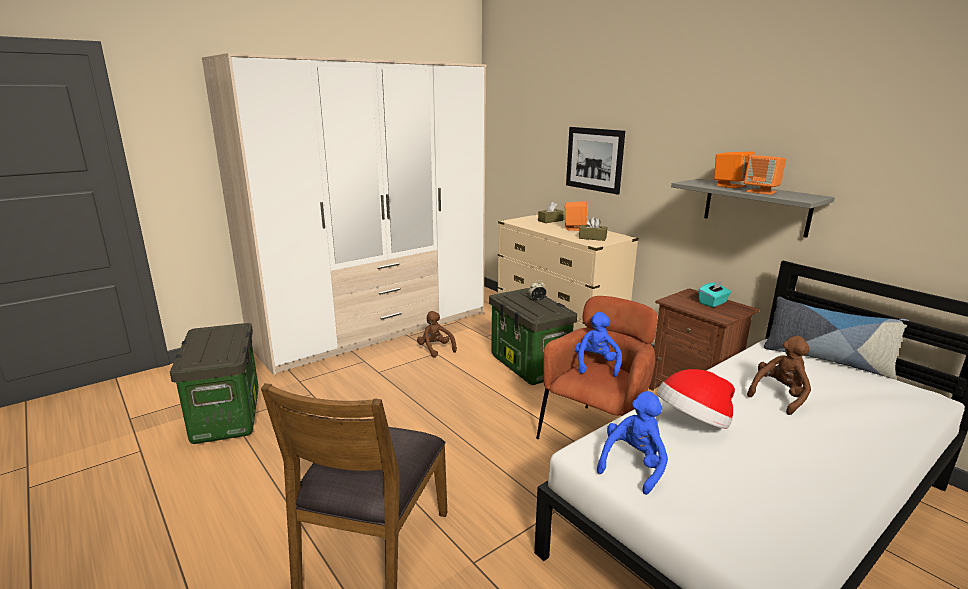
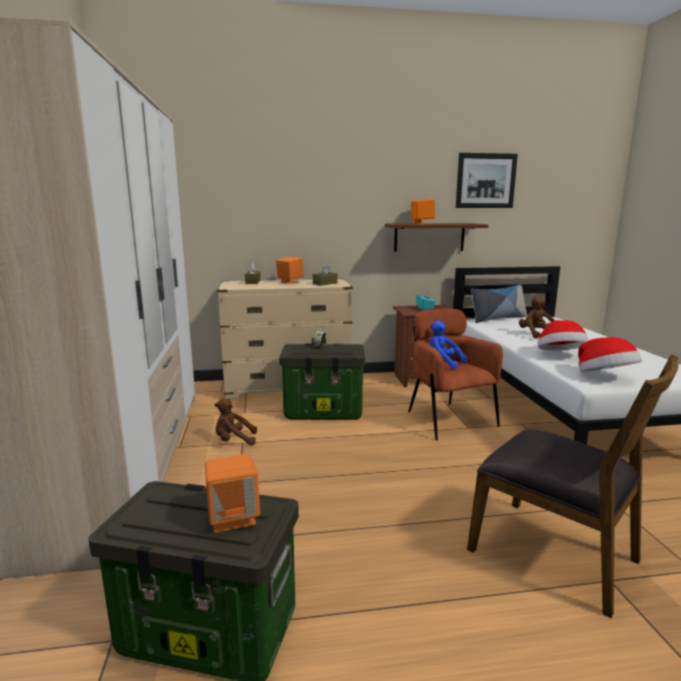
camera: 60 degrees left, 5 degrees down
picture [566,127,625,195] -> picture moved to [456,153,518,208]
blue plush toy [597,391,668,495] -> hat [578,337,642,372]
grey shelf [671,179,835,238] -> brown shelf [385,223,488,252]
orange speaker [744,155,786,195] -> orange speaker moved to [205,454,260,533]

